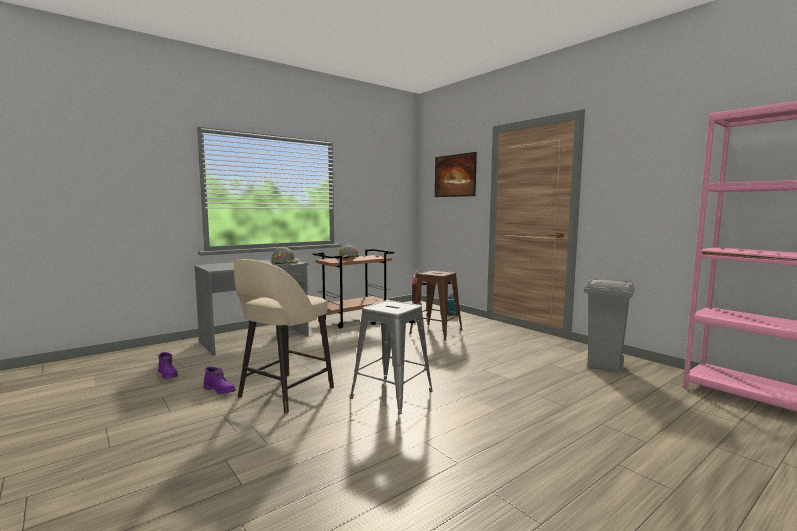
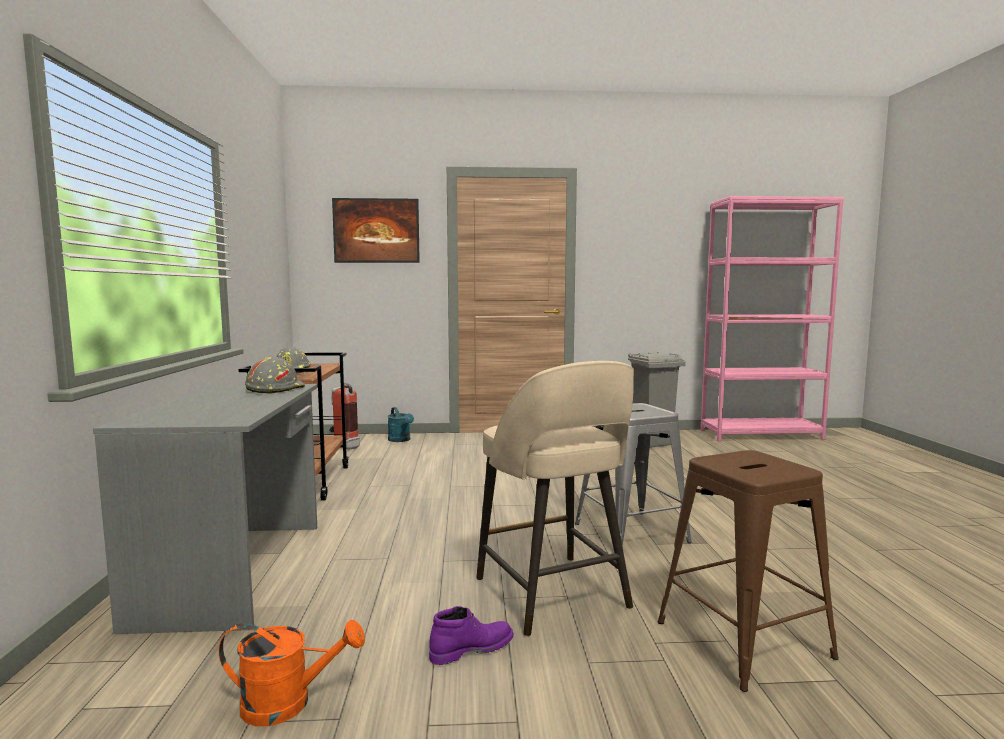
camera: 55 degrees left, 0 degrees up
purple boot [158,352,178,378] -> orange watering can [219,620,365,726]
brown stool [409,270,463,341] -> brown stool moved to [658,450,839,692]

